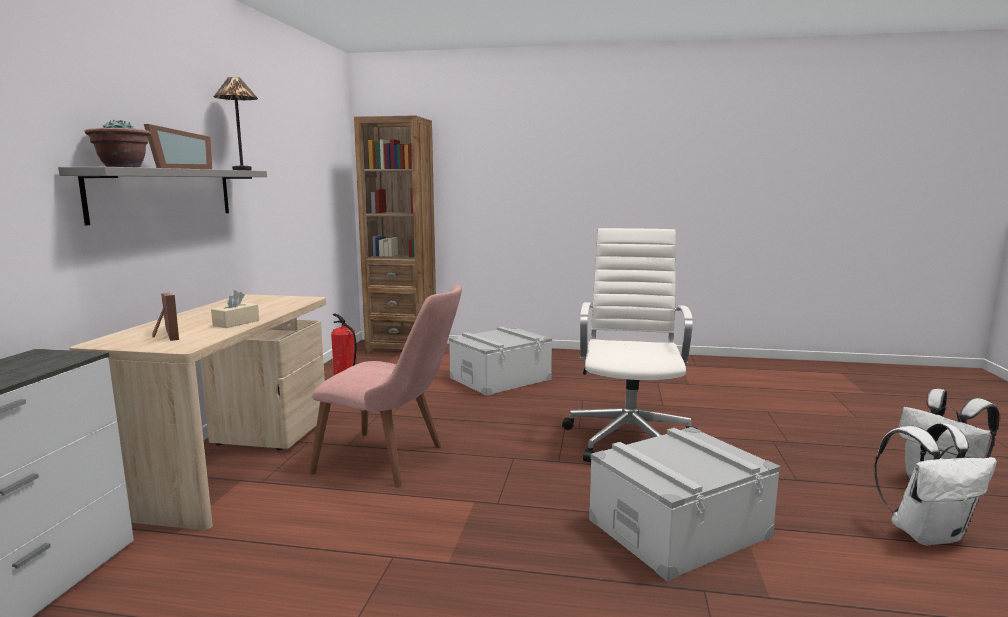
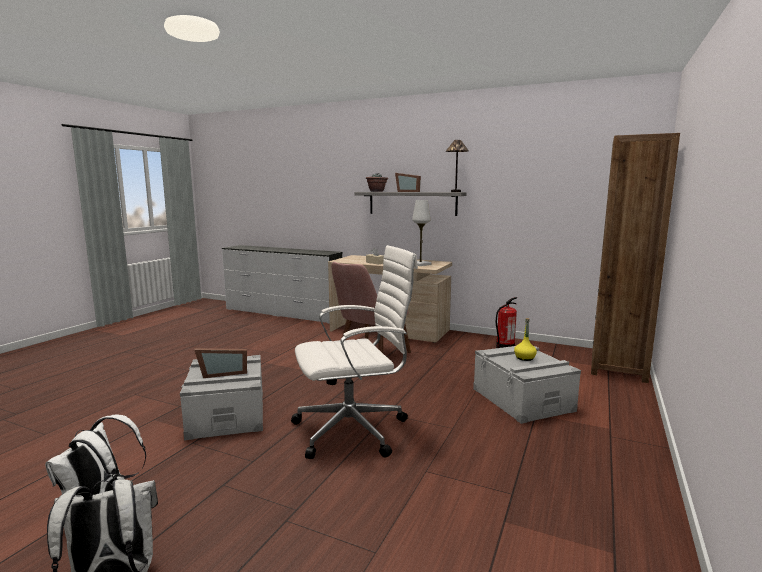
camera: 105 degrees right, 0 degrees up
picture frame [152,293,179,341] -> picture frame moved to [194,348,247,378]
white office chair [562,228,697,463] -> white office chair turned 45 degrees counterclockwise [291,245,418,459]
none -> white table lamp [412,200,431,266]
none -> yellow bottle [514,318,537,361]

